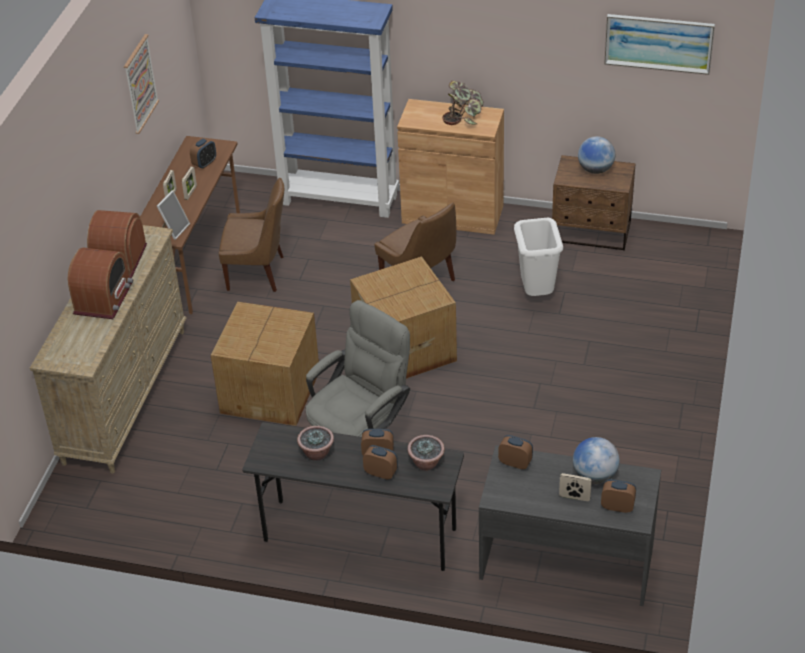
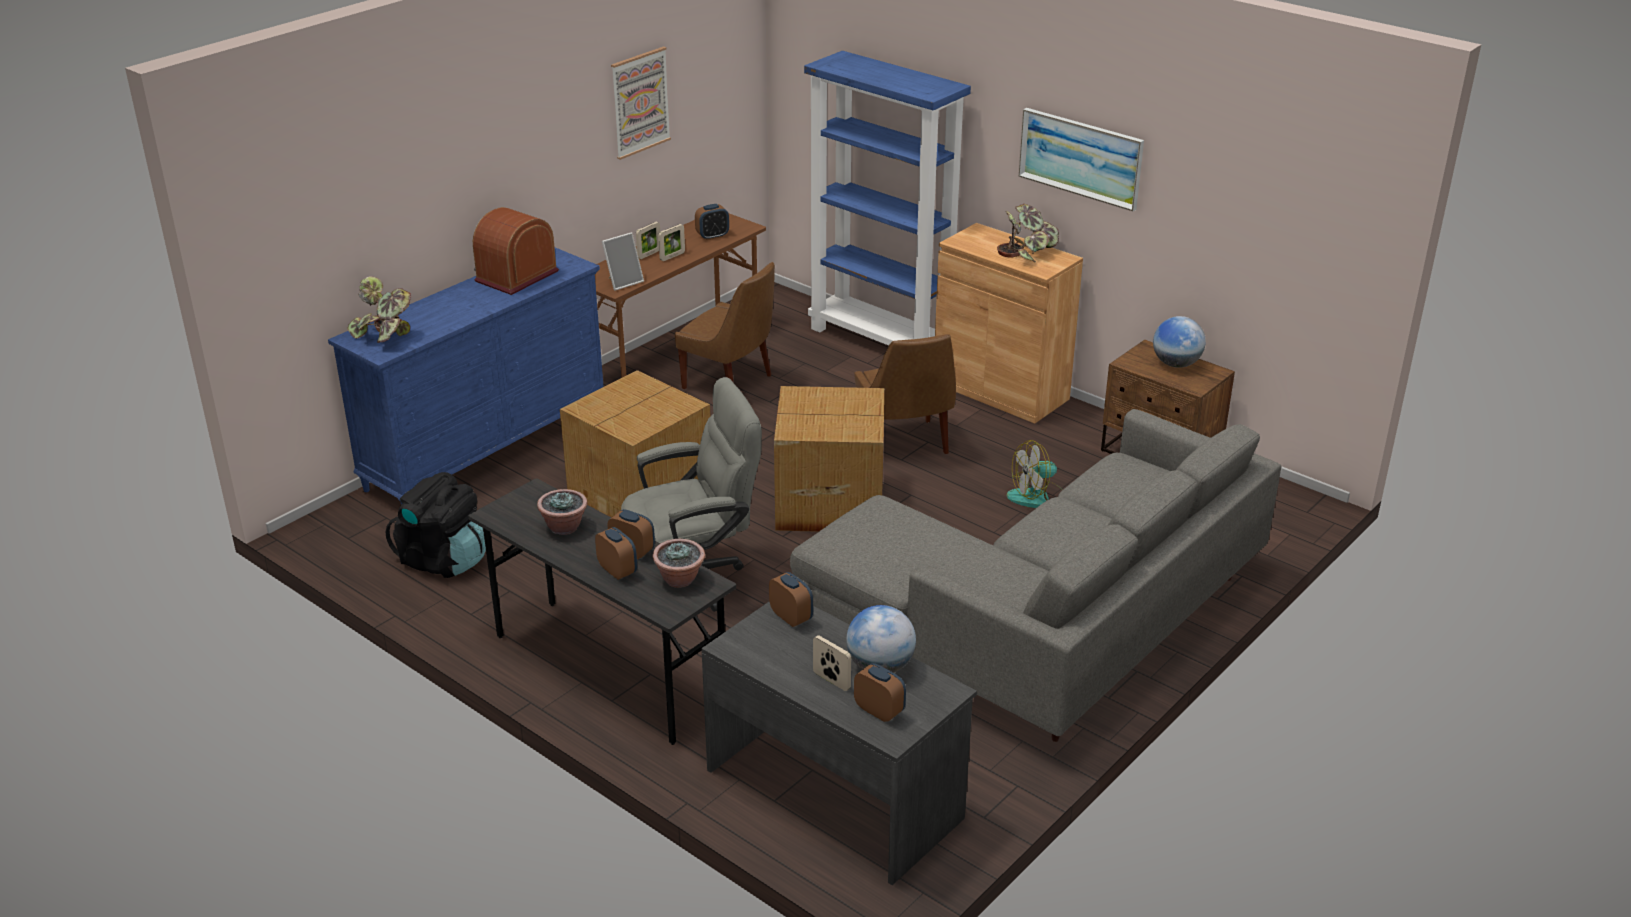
camera: 25 degrees right, 10 degrees down
beige dresser [30,225,187,474] -> blue dresser [328,248,604,505]
radio [68,247,133,319] -> none
white trash can [514,218,563,296] -> fan [1007,440,1063,508]
picture [604,14,715,75] -> picture moved to [1019,108,1144,211]
none -> potted plant [348,276,411,343]
none -> black backpack [386,472,486,578]
none -> grey sofa [790,409,1281,742]

